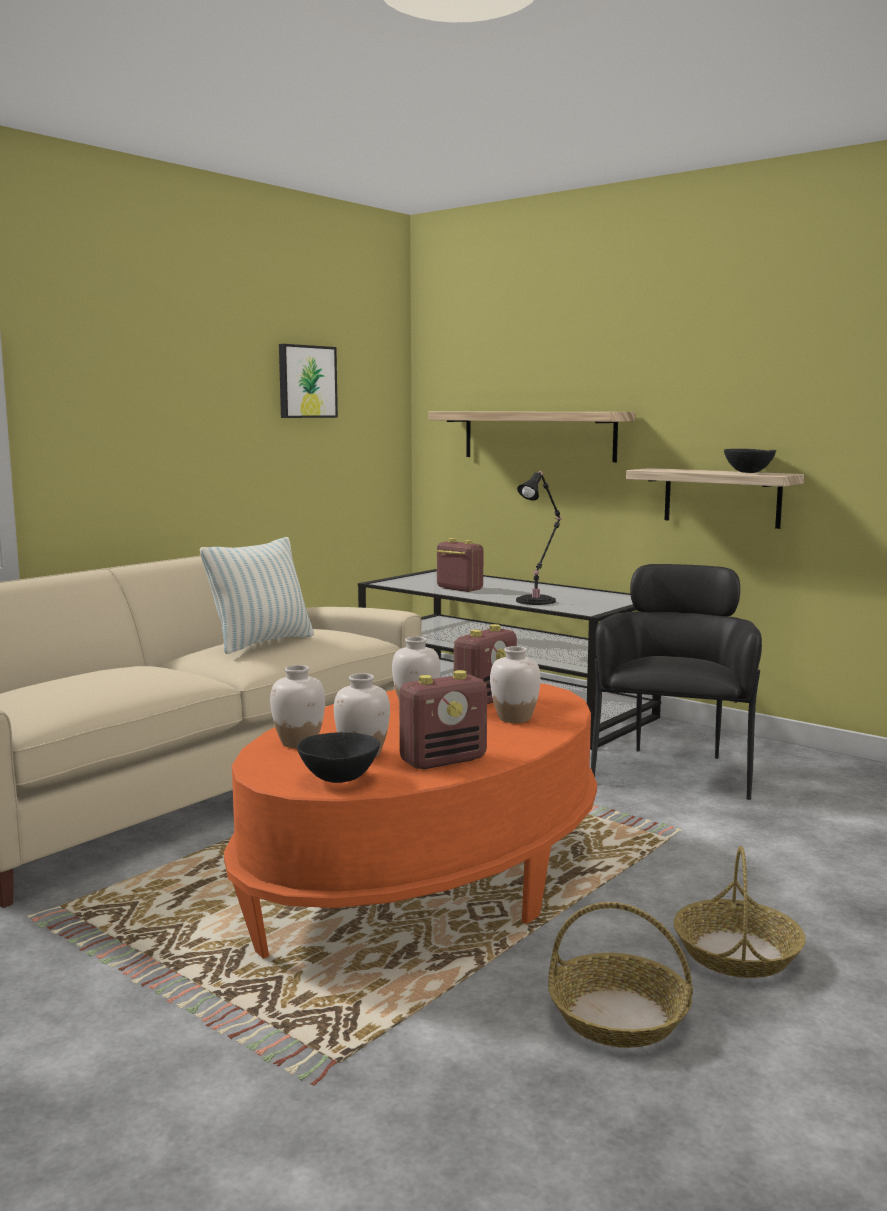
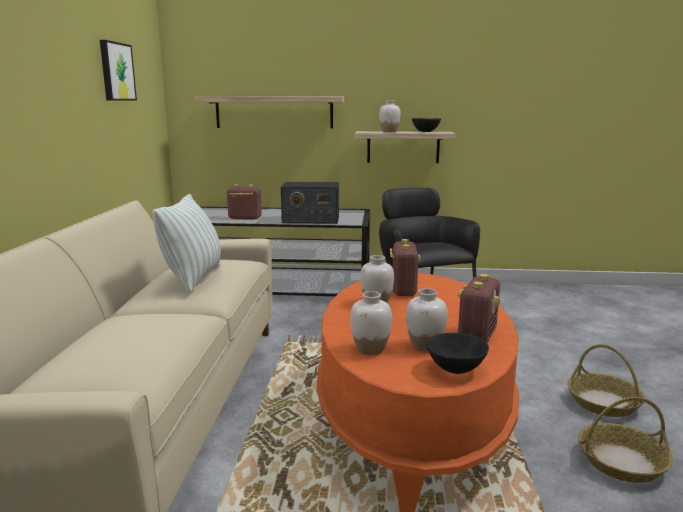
camera: 35 degrees left, 5 degrees up
white vase [490,646,541,723] -> white vase moved to [379,100,401,133]
black table lamp [516,471,562,605] -> radio [281,182,339,224]

